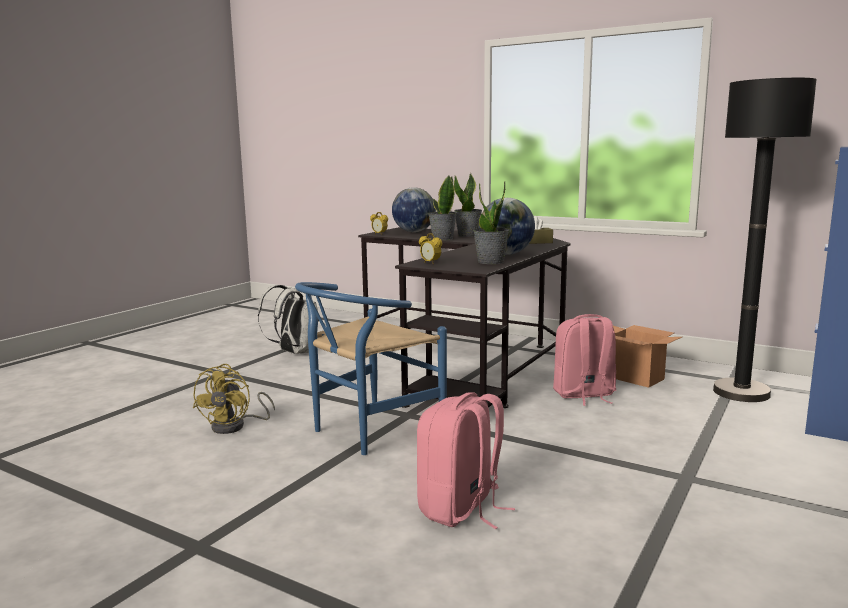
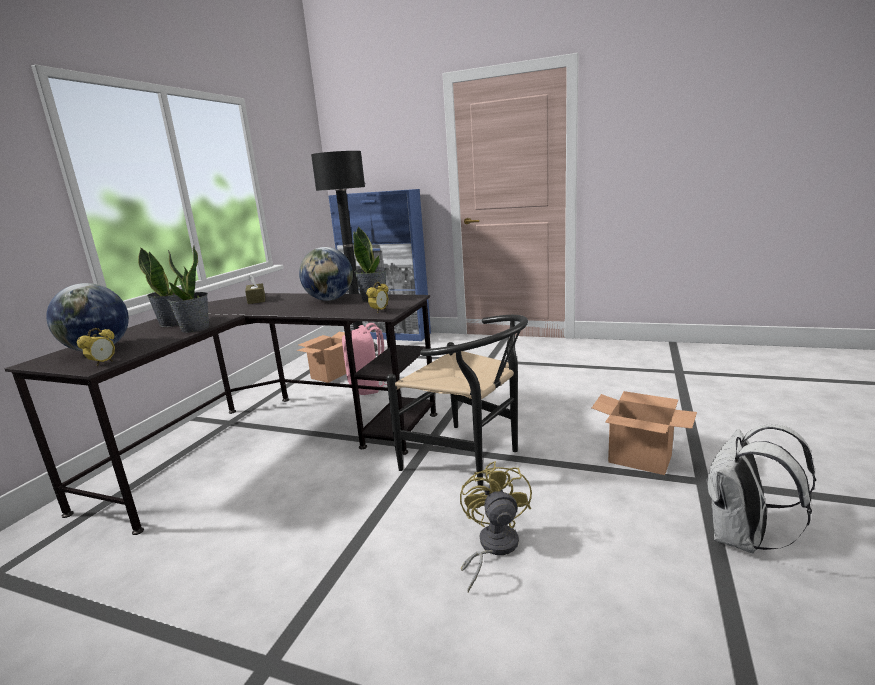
camera: 100 degrees left, 5 degrees up
yellow fan [193,364,275,434] -> yellow fan turned 90 degrees counterclockwise [460,461,532,593]
white backpack [258,285,319,354] -> white backpack moved to [706,425,816,553]
blue chair [295,282,447,455] -> black chair [386,315,528,486]
pink backpack [417,393,515,529] -> none
none -> cardboard box [591,391,697,475]

